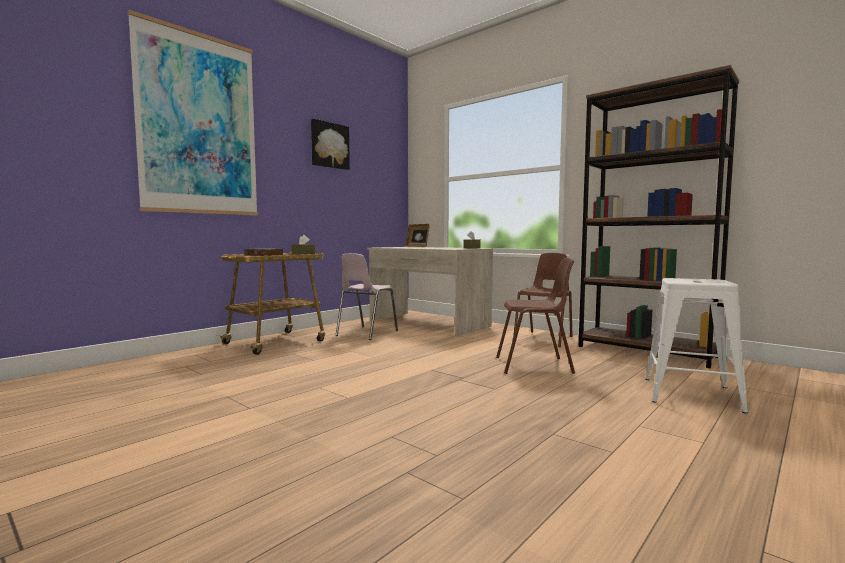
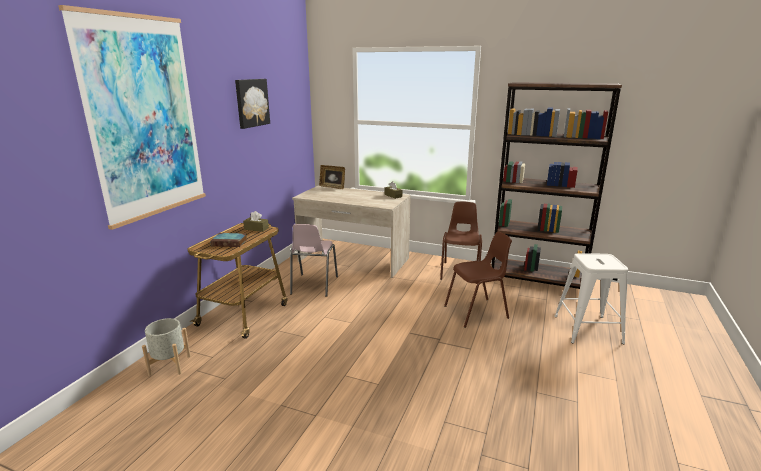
camera: 20 degrees left, 15 degrees up
none -> grey planter [142,318,191,376]

